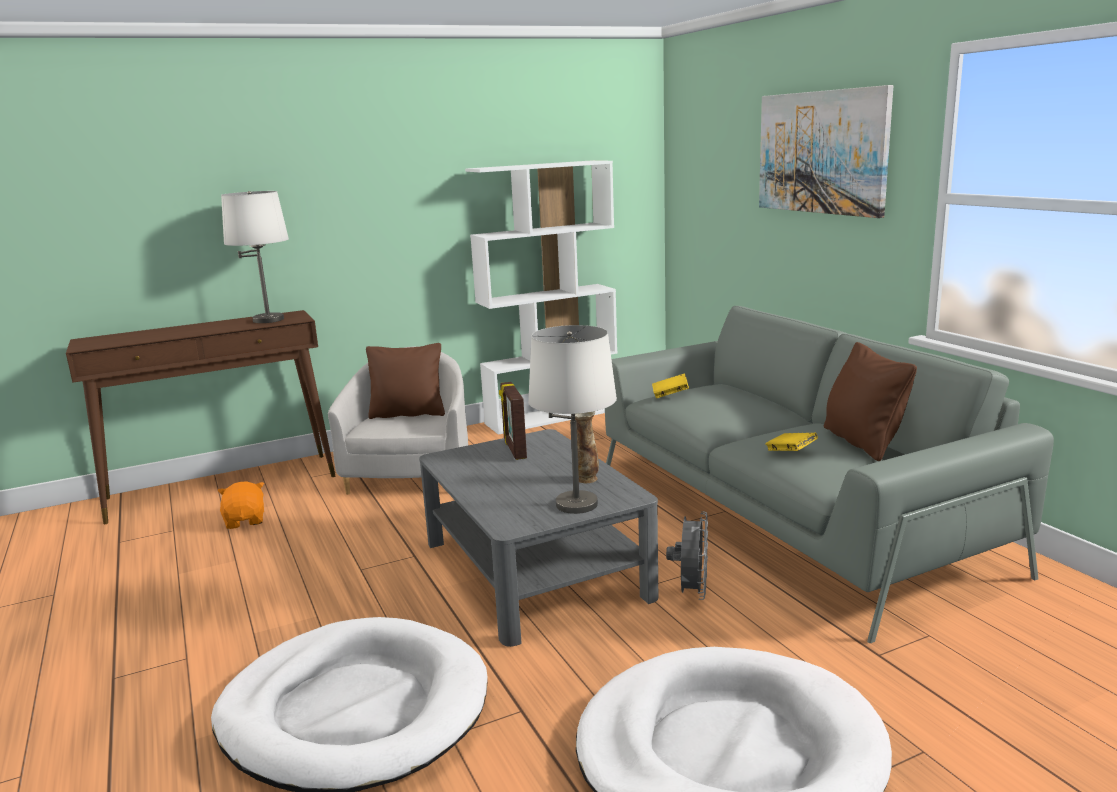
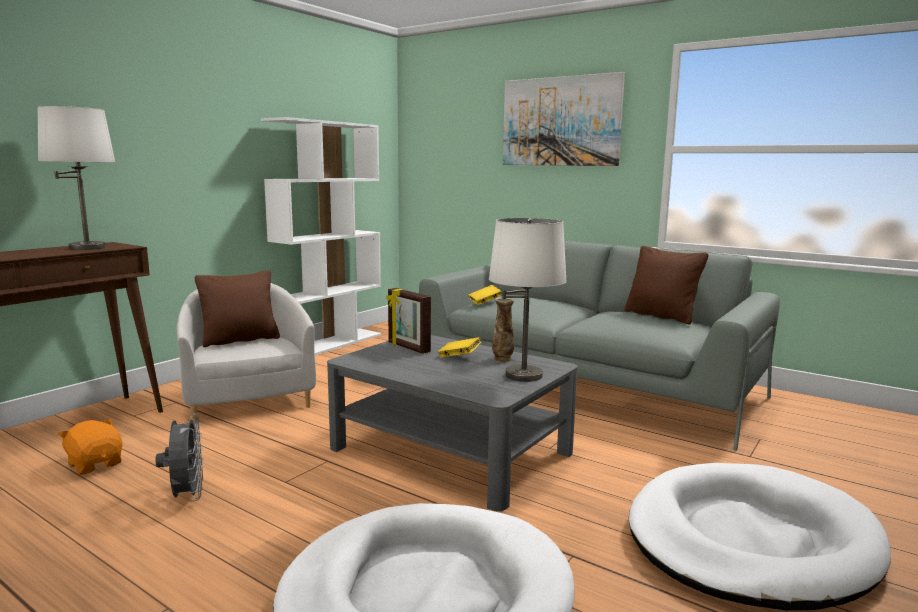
camera: 30 degrees left, 5 degrees down
grey fan [666,511,708,600] -> grey fan moved to [156,413,203,501]
yellow book [765,433,818,451] -> yellow book moved to [438,337,481,358]

